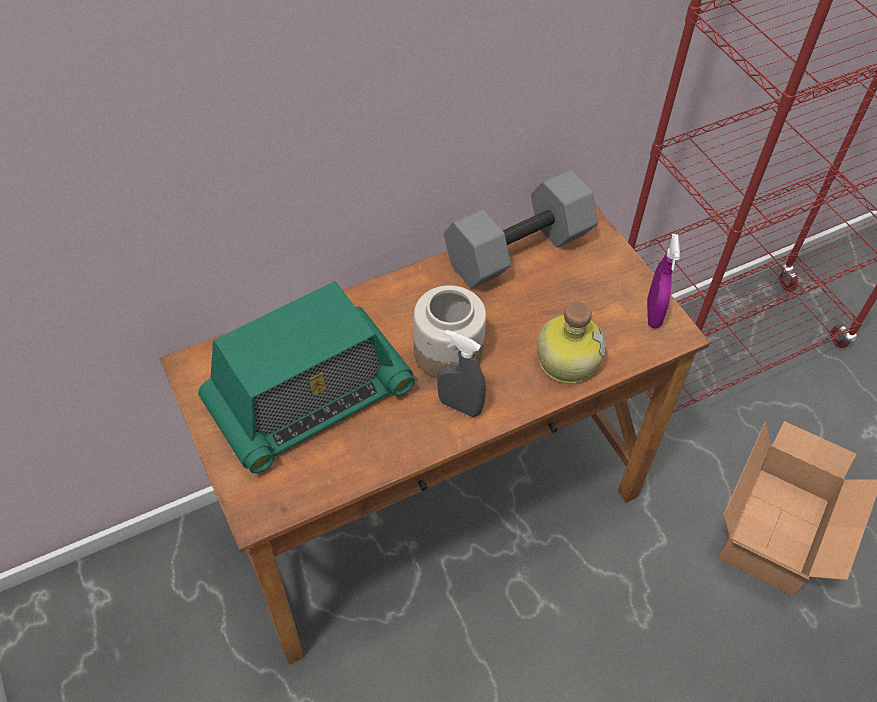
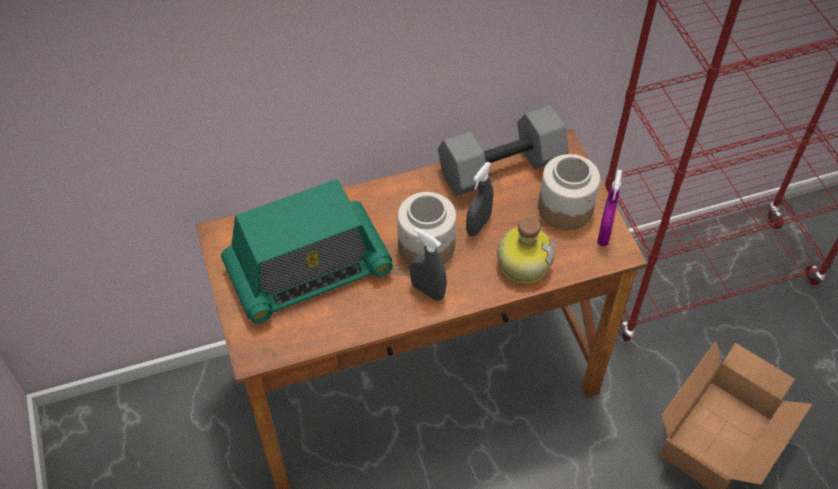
camera: 10 degrees right, 0 degrees up
none -> grey spray bottle [466,162,493,236]
none -> jar [538,154,600,230]

